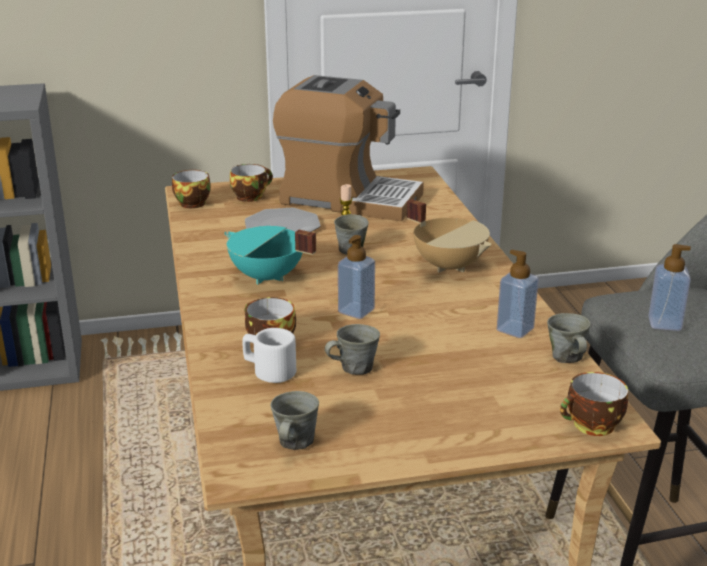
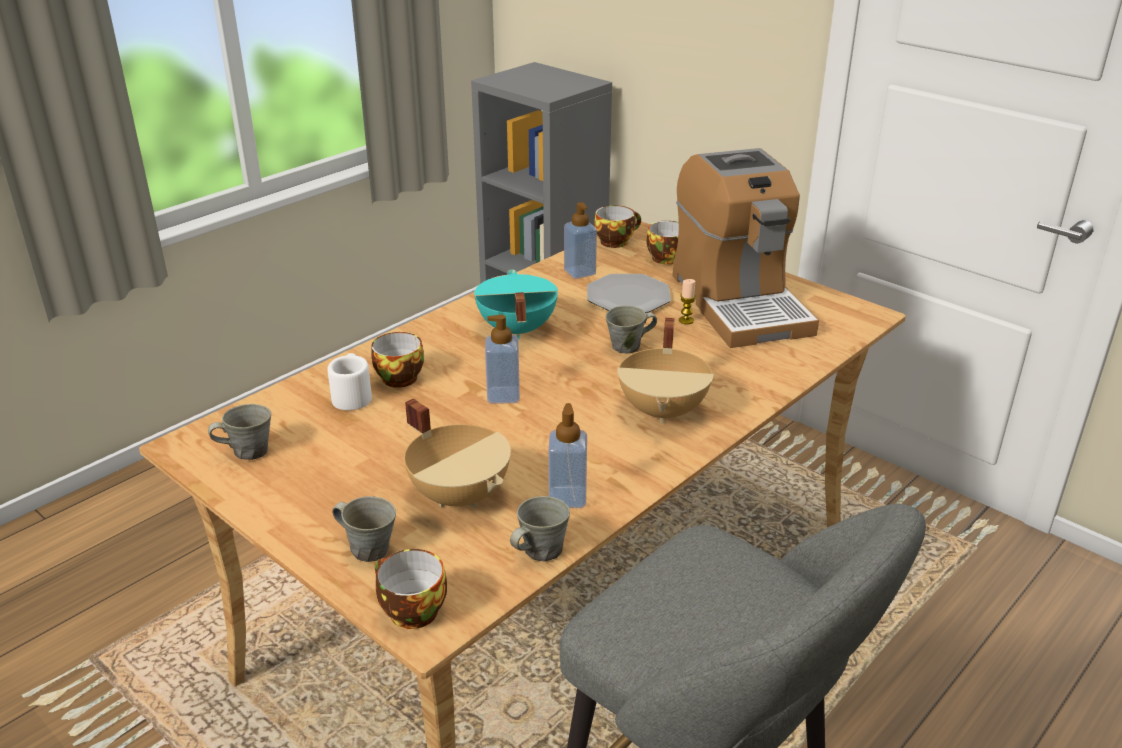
camera: 55 degrees right, 5 degrees up
grey mug [325,324,380,375] -> grey mug moved to [332,496,396,562]
soap dispenser [648,244,691,331] -> soap dispenser moved to [564,202,597,279]
none -> beige cooking pot [404,399,511,508]

